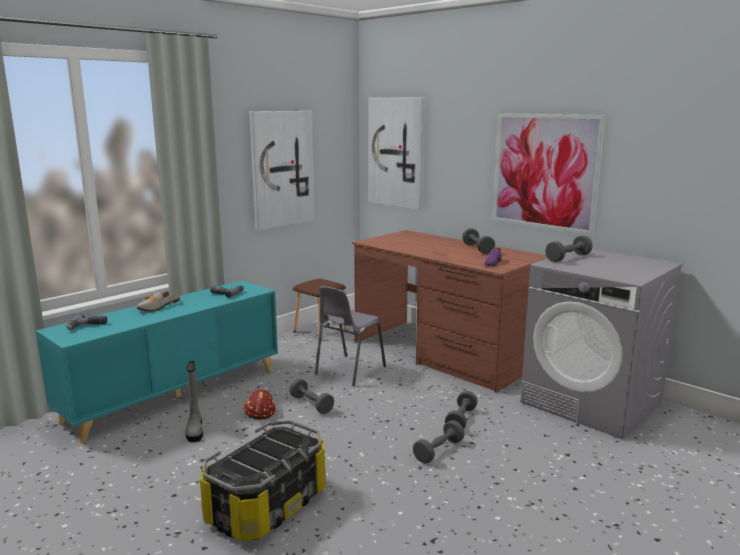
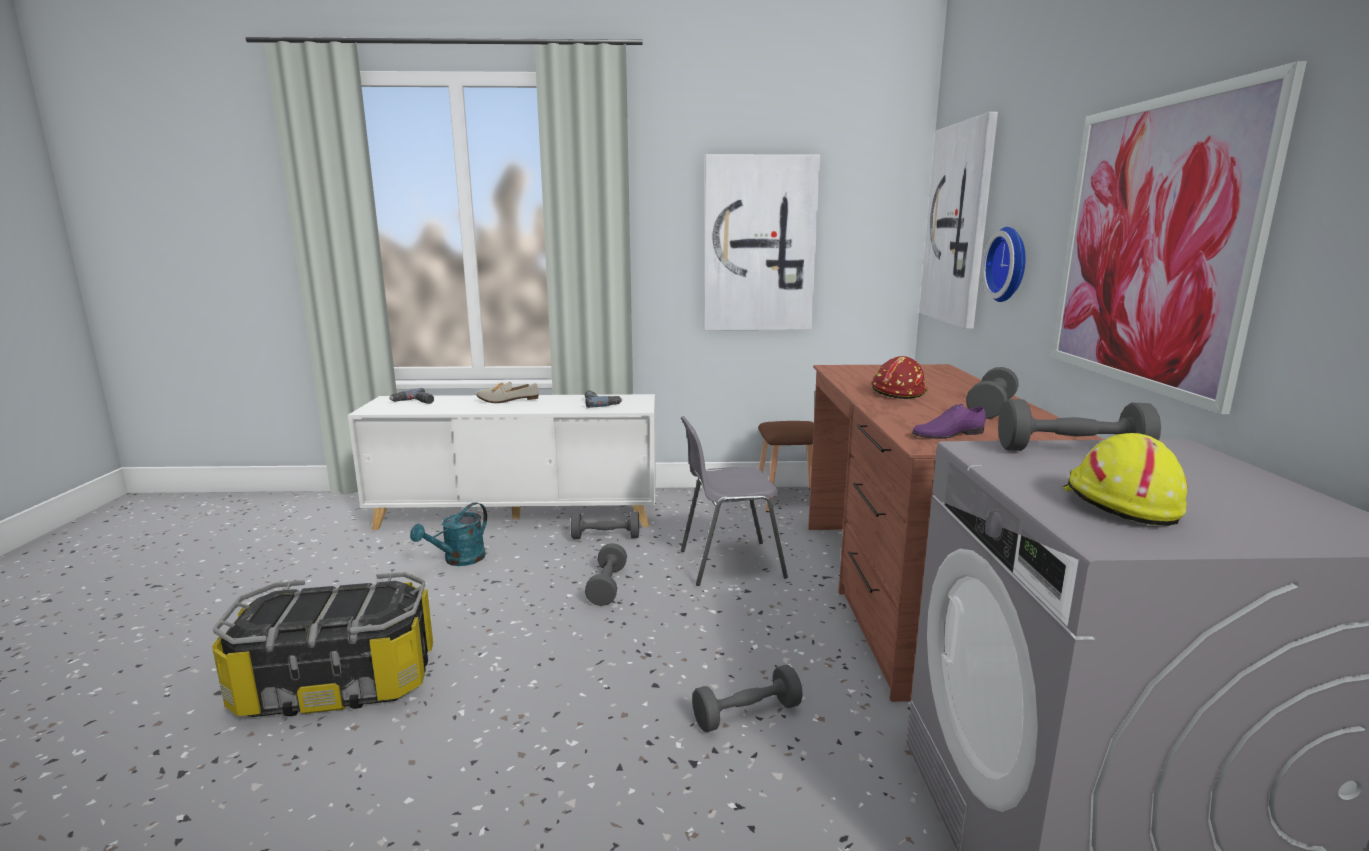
camera: 45 degrees right, 0 degrees up
turquoise cabinet [36,280,278,443] -> white cabinet [348,394,656,530]
grey boot [185,361,203,442] -> turquoise watering can [410,502,487,566]
red hard hat [244,390,276,420] -> red hard hat moved to [871,356,928,399]
grey dumbbell [413,420,465,464] -> grey dumbbell moved to [571,512,639,539]
none -> wall clock [982,227,1025,302]
none -> yellow hard hat [1063,433,1187,526]

